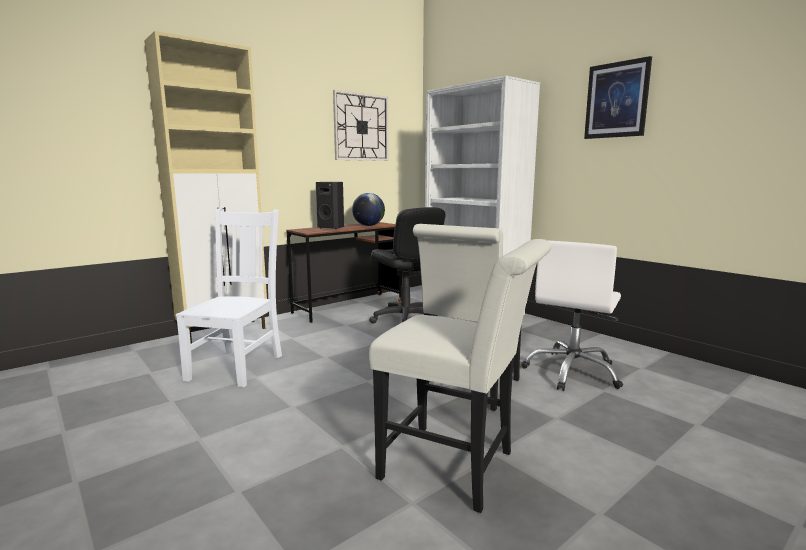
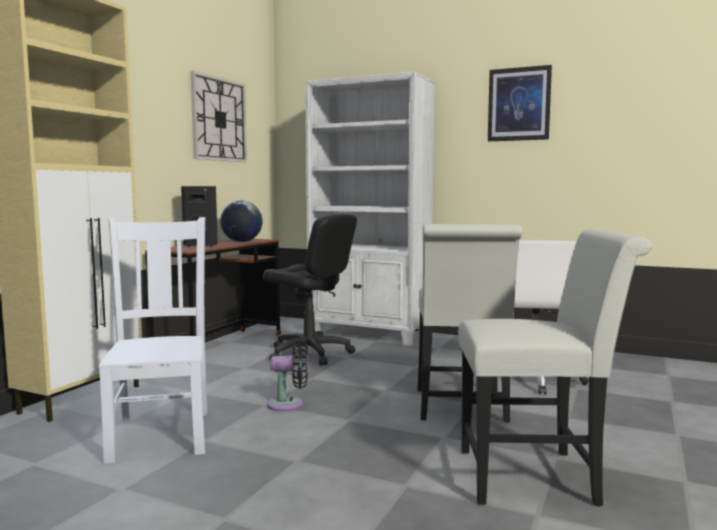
camera: 25 degrees left, 5 degrees down
none -> black fan [267,340,308,412]

